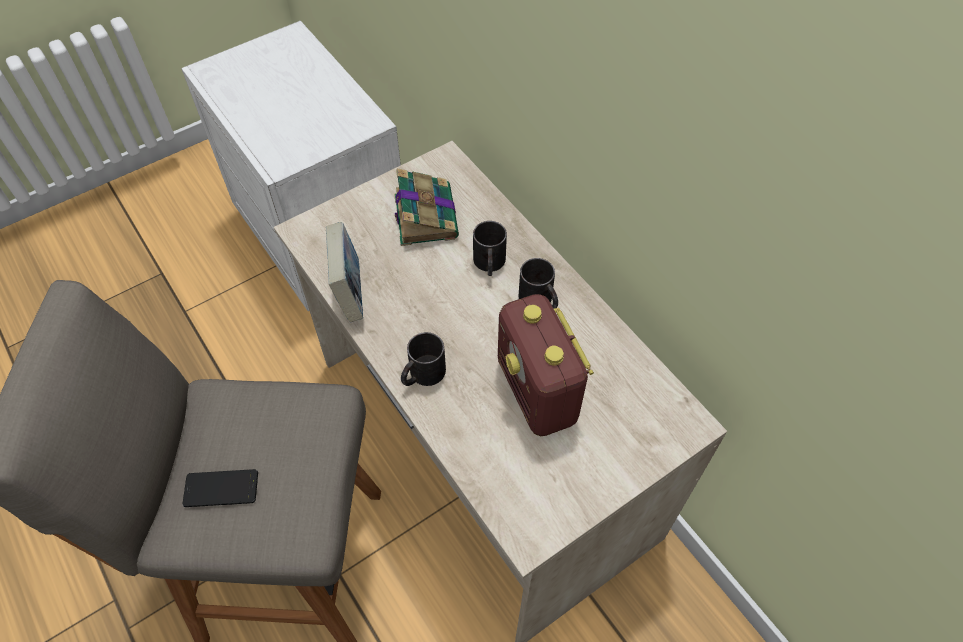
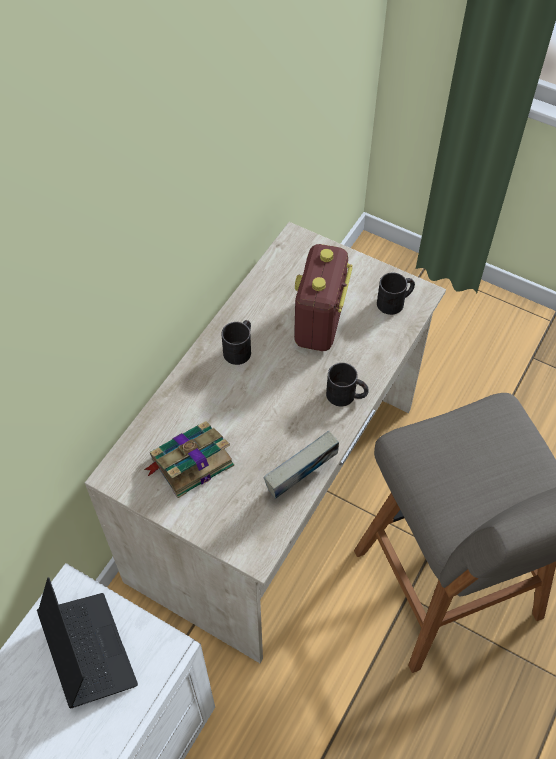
camera: 115 degrees left, 0 degrees up
phone [182,469,258,507] -> none
black mug [473,221,507,276] -> black mug moved to [377,272,415,315]
radio [498,294,594,436] -> radio turned 150 degrees clockwise [294,244,353,351]
none -> laptop [37,577,138,708]

